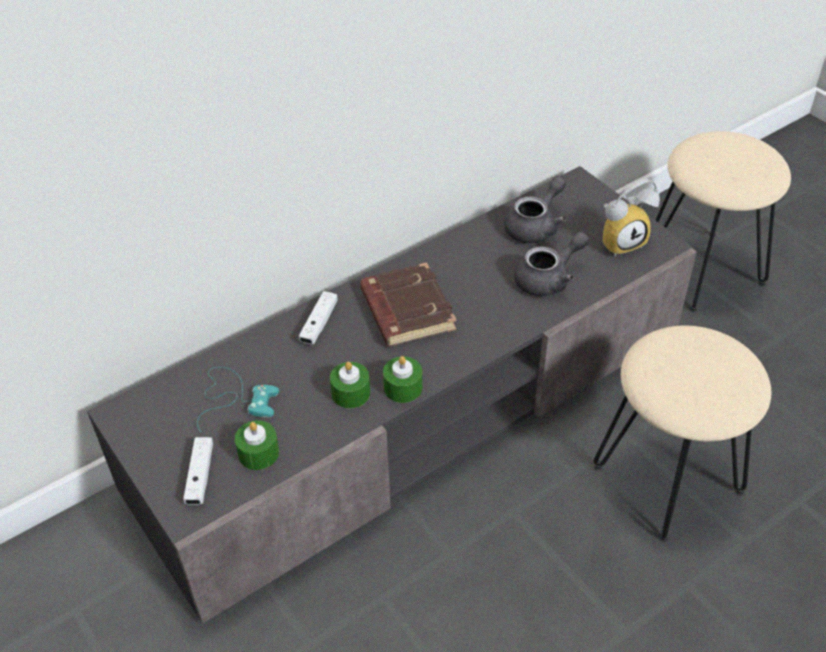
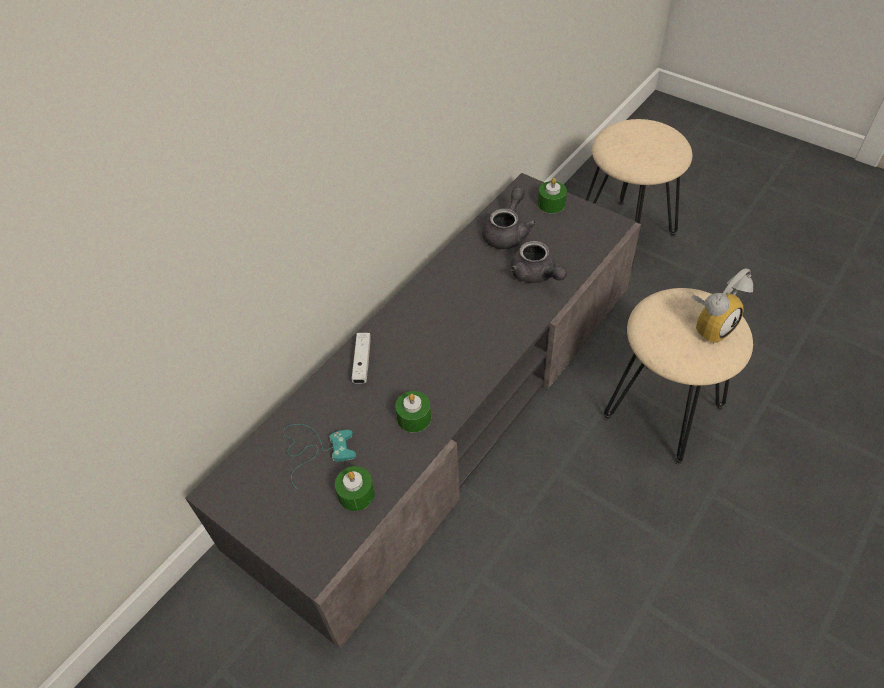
camera: 15 degrees left, 5 degrees up
white game controller [183,437,213,505] -> none
brown book [360,262,457,346] -> none
green candle [383,356,422,403] -> green candle moved to [538,178,567,214]
grey teapot [514,231,589,296] -> grey teapot turned 105 degrees clockwise [511,241,567,283]
alarm clock [603,179,660,257] -> alarm clock moved to [691,268,753,345]

